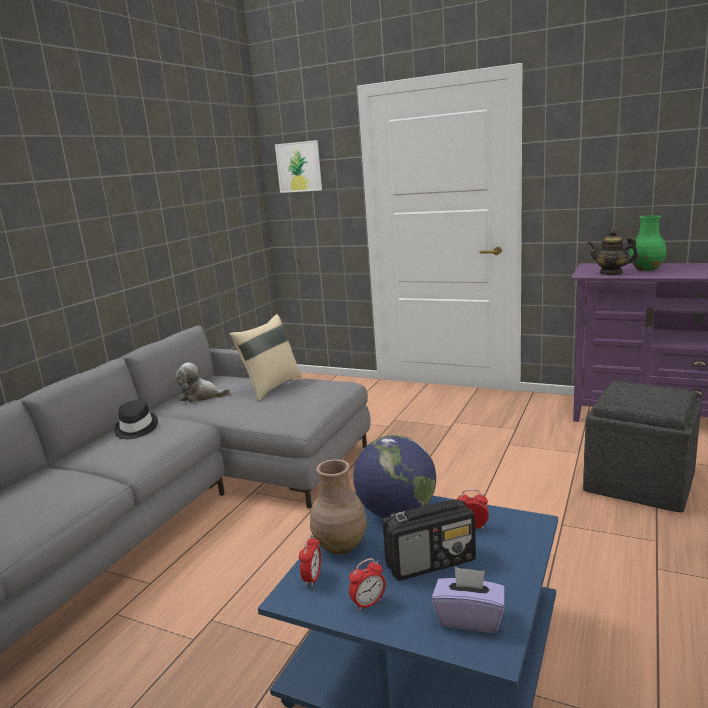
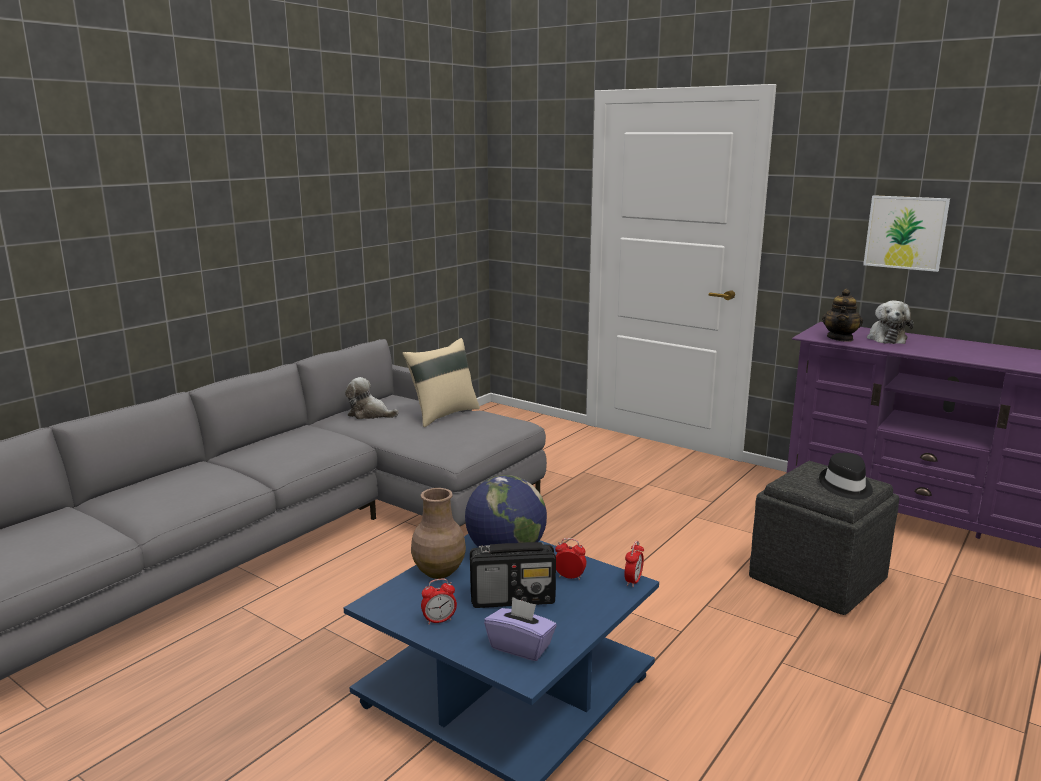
camera: 10 degrees right, 0 degrees up
black hat [114,400,158,439] -> black hat moved to [819,453,873,499]
picture [275,140,322,193] -> picture moved to [863,195,950,272]
alarm clock [299,534,321,587] -> alarm clock moved to [624,541,644,587]
teapot [588,229,639,275] -> teapot turned 105 degrees counterclockwise [822,289,863,342]
green vase [629,215,666,271] -> plush toy [867,300,913,344]

